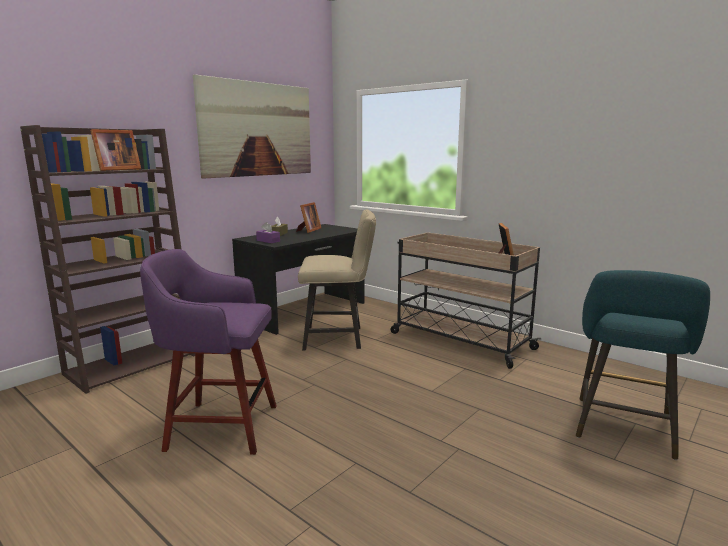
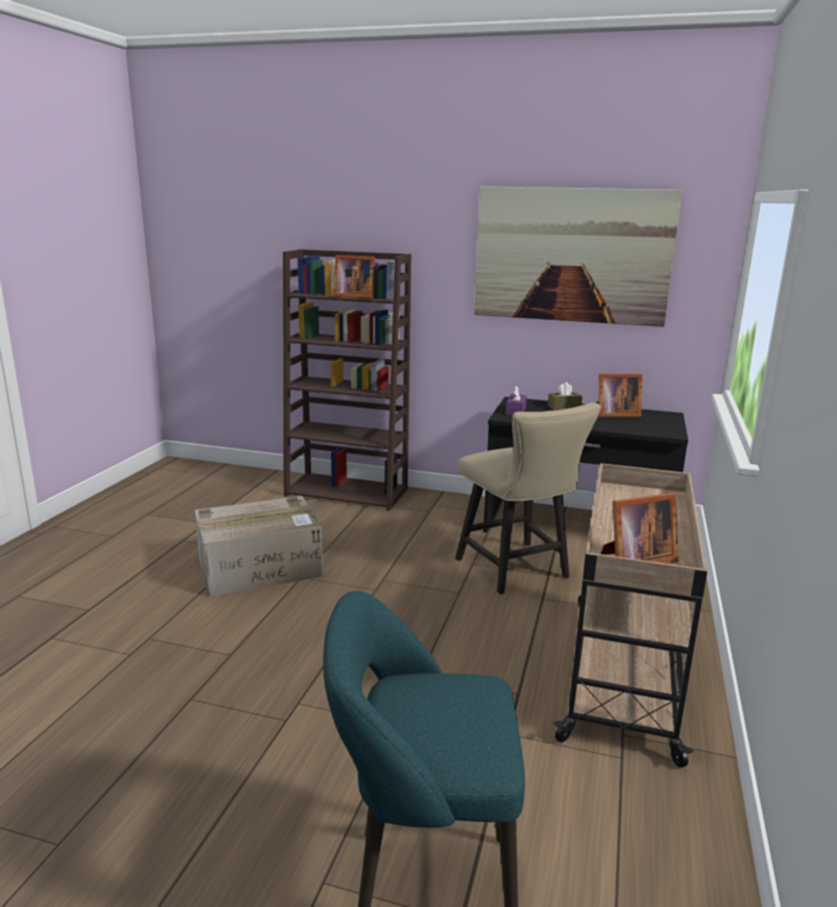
camera: 65 degrees right, 5 degrees up
purple stool [140,249,277,455] -> cardboard box [195,496,323,597]

